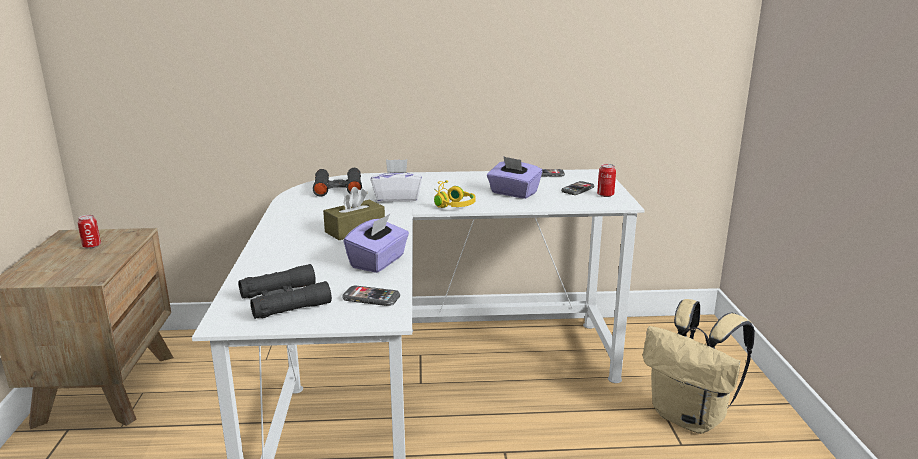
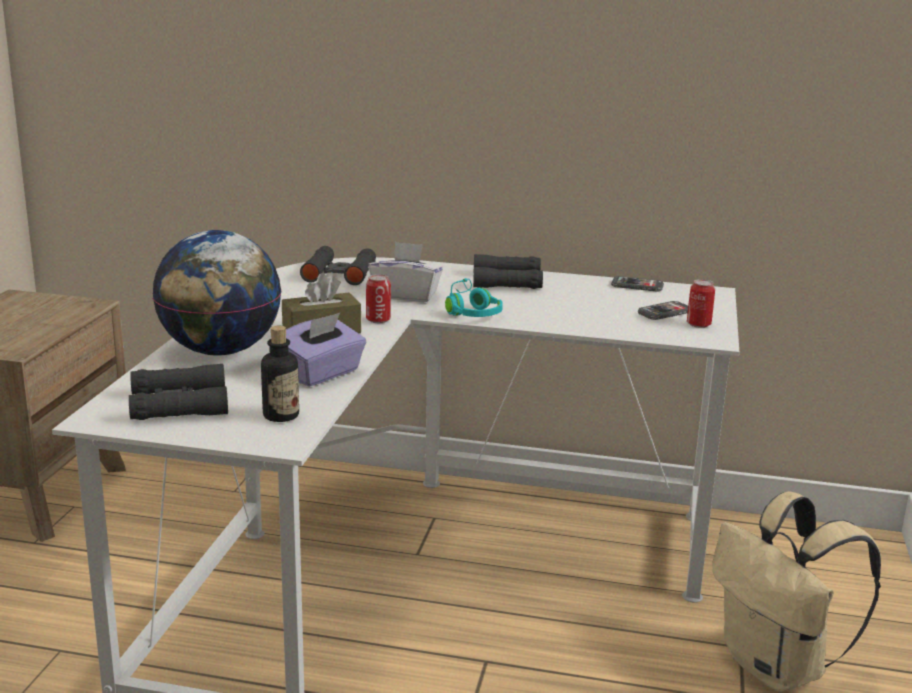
camera: 15 degrees right, 0 degrees up
can [78,215,101,249] -> can moved to [366,274,391,323]
phone [342,286,400,306] -> bottle [261,326,299,422]
yellow headphones [434,180,476,208] -> turquoise headphones [445,278,503,317]
purple tissue box [487,156,542,199] -> none
none -> globe [152,230,281,356]
none -> black binoculars [473,254,543,289]

